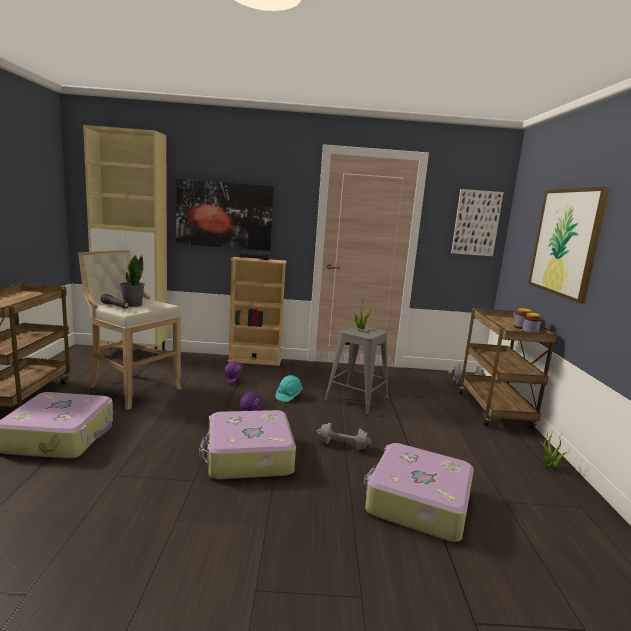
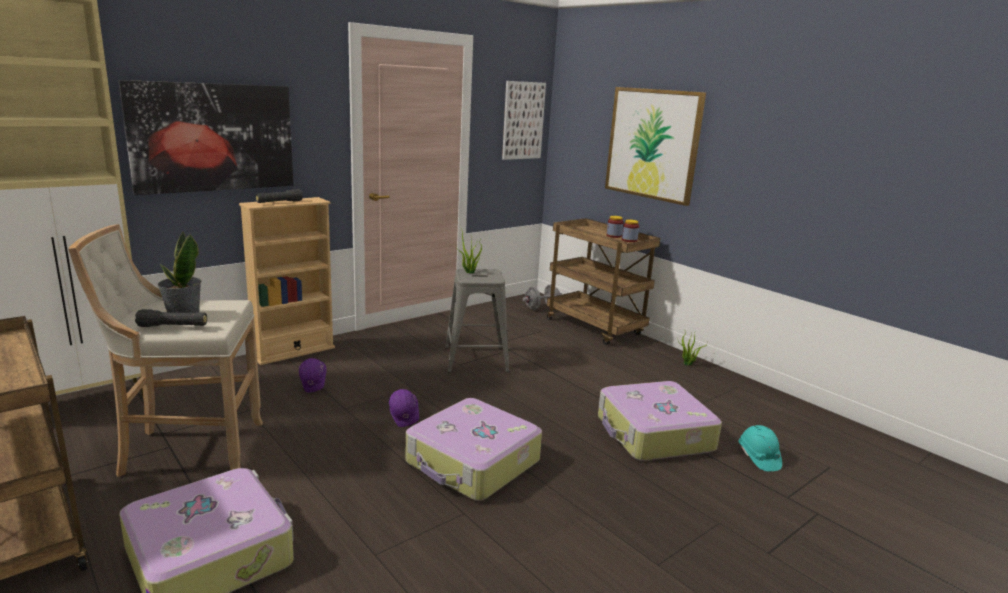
camera: 40 degrees left, 5 degrees up
turquoise hard hat [276,375,303,402] -> turquoise hard hat moved to [738,425,782,471]
grey dumbbell [317,423,371,450] -> none

